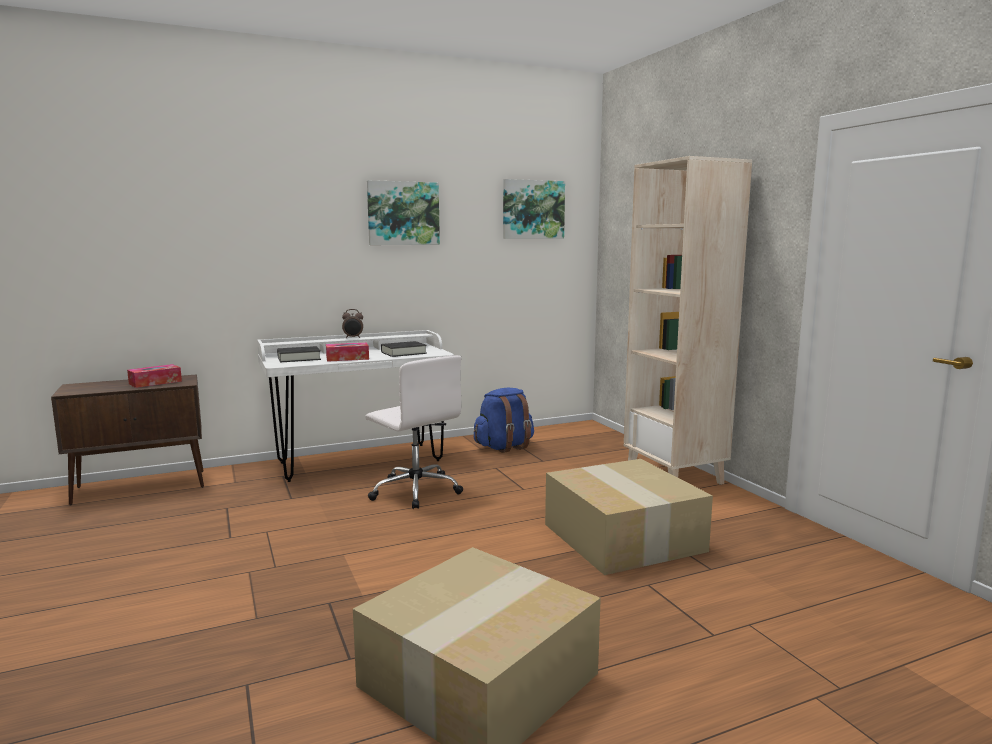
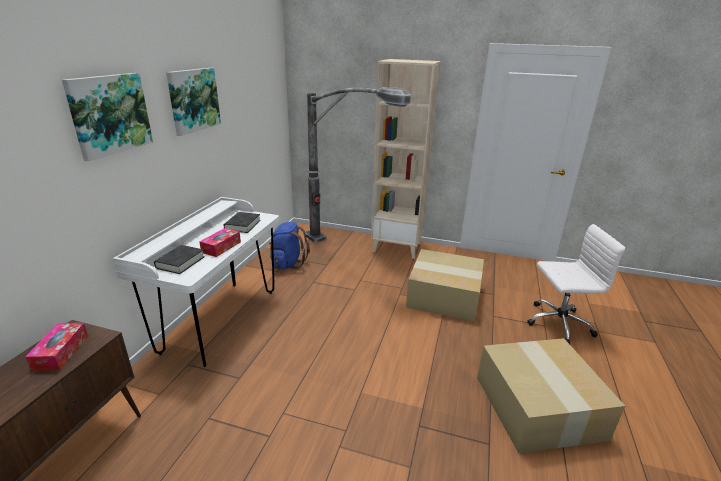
camera: 50 degrees left, 15 degrees up
alarm clock [342,309,363,338] -> none
white office chair [365,355,463,509] -> white office chair moved to [527,224,625,344]
picture [503,179,565,239] -> picture moved to [62,73,153,161]
none -> floor lamp [305,87,411,243]

